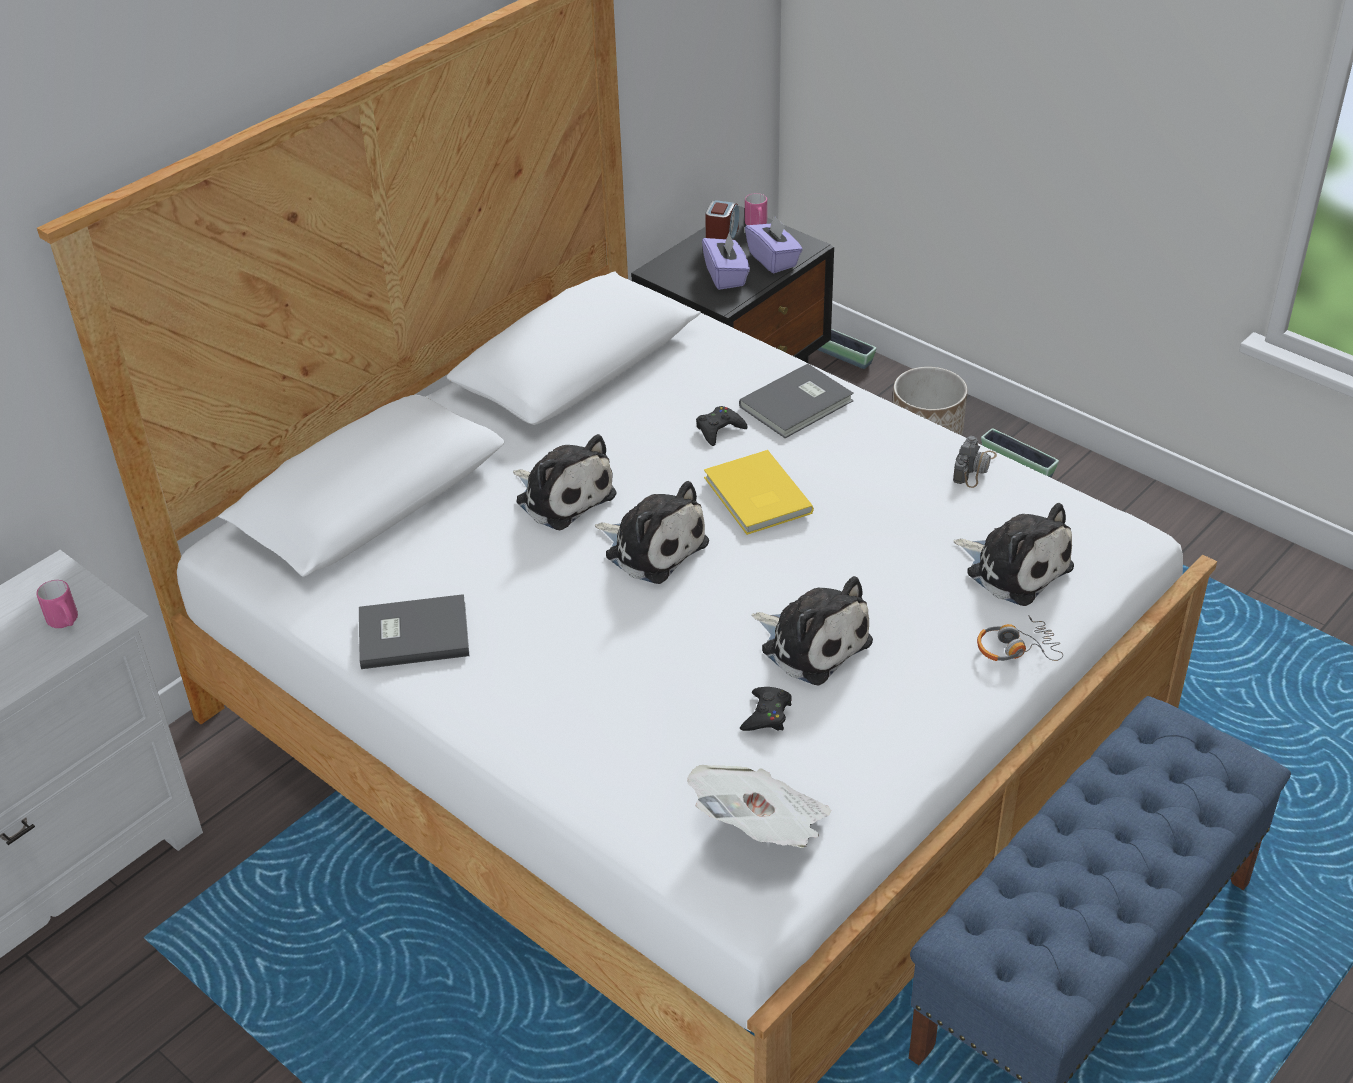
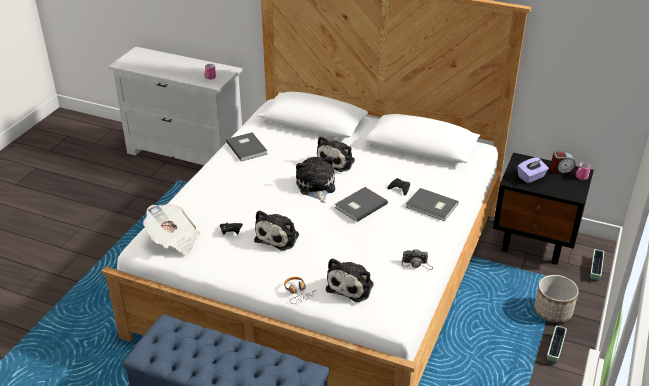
camera: 70 degrees right, 5 degrees down
plush toy [595,481,709,584] -> plush toy turned 150 degrees clockwise [296,156,335,203]
yellow book [704,450,814,535] -> grey book [335,187,388,222]
purple tissue box [745,215,803,273] -> none

